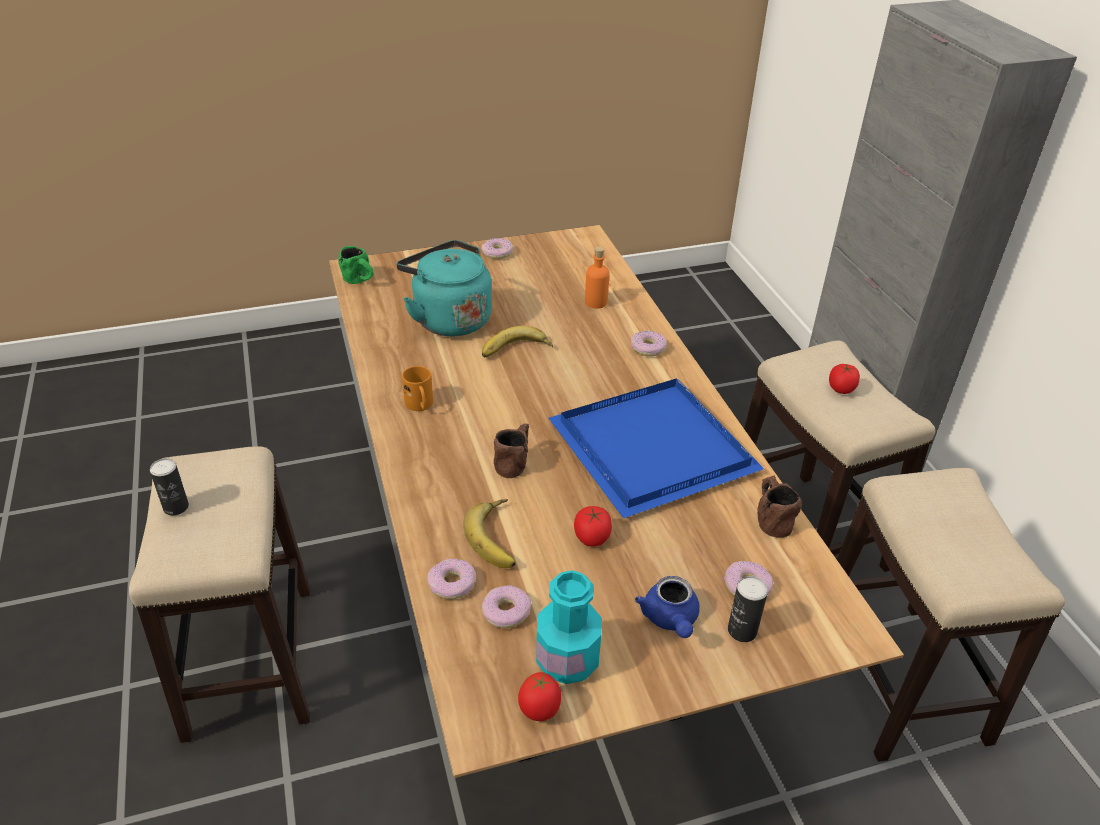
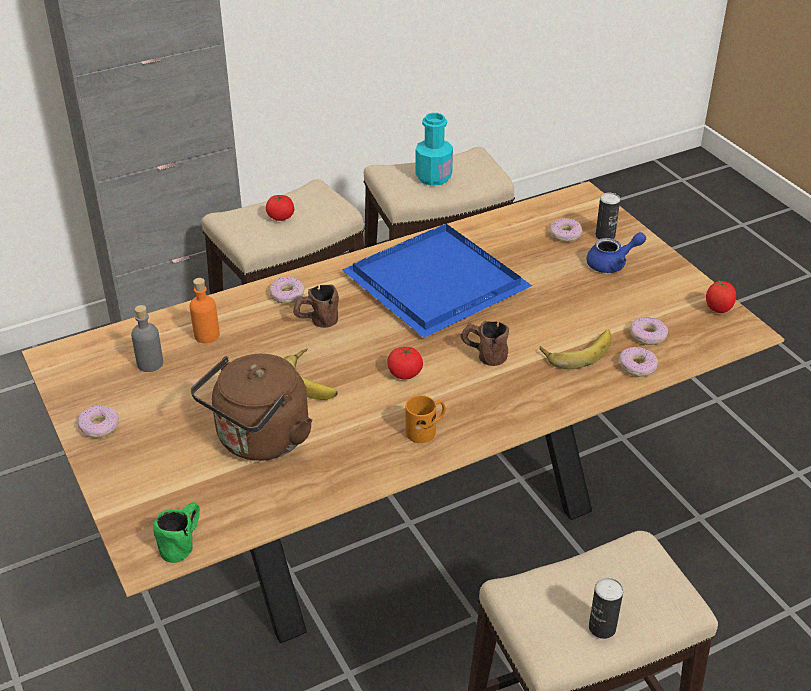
camera: 100 degrees left, 0 degrees up
turquoise kettle [396,240,492,336] -> brown kettle [191,354,312,461]
turquoise bottle [536,570,602,684] -> turquoise bottle moved to [415,113,453,186]
tomato [574,506,612,547] -> tomato moved to [387,347,423,380]
brown mug [757,476,802,538] -> brown mug moved to [293,284,339,328]
none -> grey bottle [131,305,163,372]

